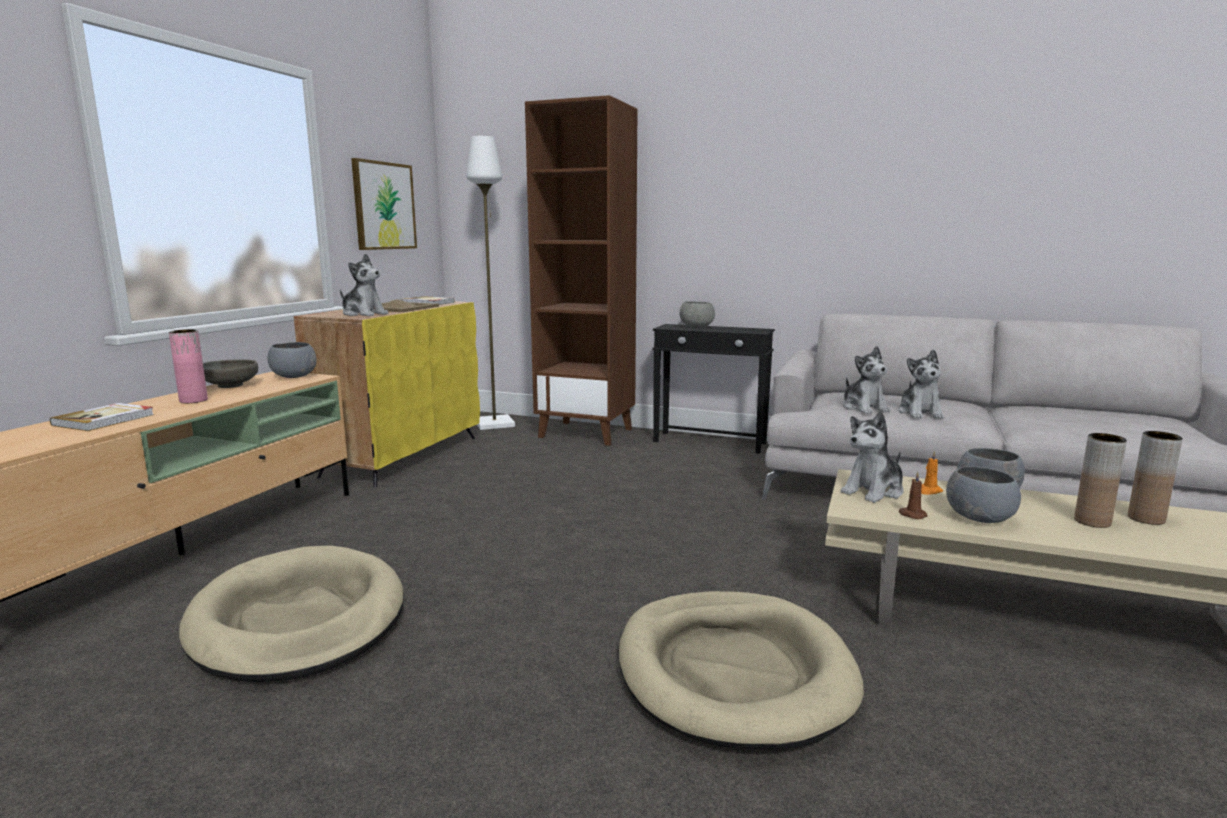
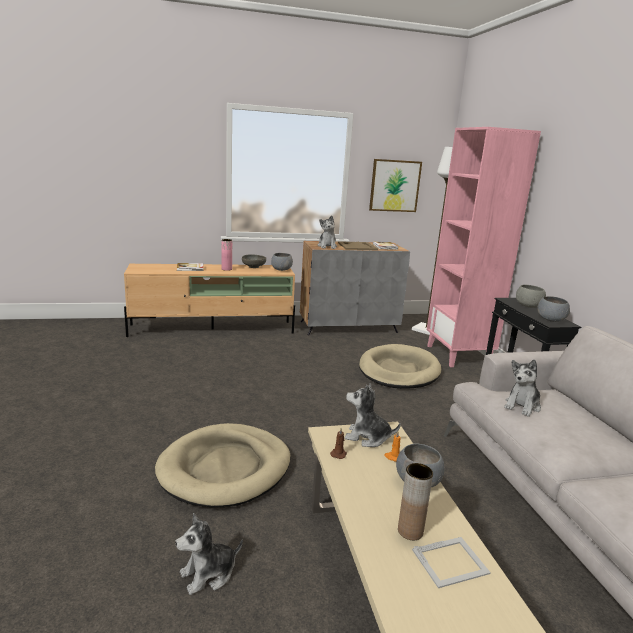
camera: 55 degrees right, 5 degrees up
beige dog bed [179,545,404,682] -> beige dog bed moved to [359,344,441,389]
yellow cabinet [294,301,480,487] -> grey cabinet [300,241,410,335]
brown bookcase [525,95,638,446] -> pink bookcase [427,127,541,367]
plush toy [898,349,944,419] -> plush toy moved to [175,513,243,595]
grey bowl [946,466,1021,523] -> grey bowl moved to [537,296,570,322]
brown vase [1128,431,1183,525] -> picture frame [412,537,491,588]

